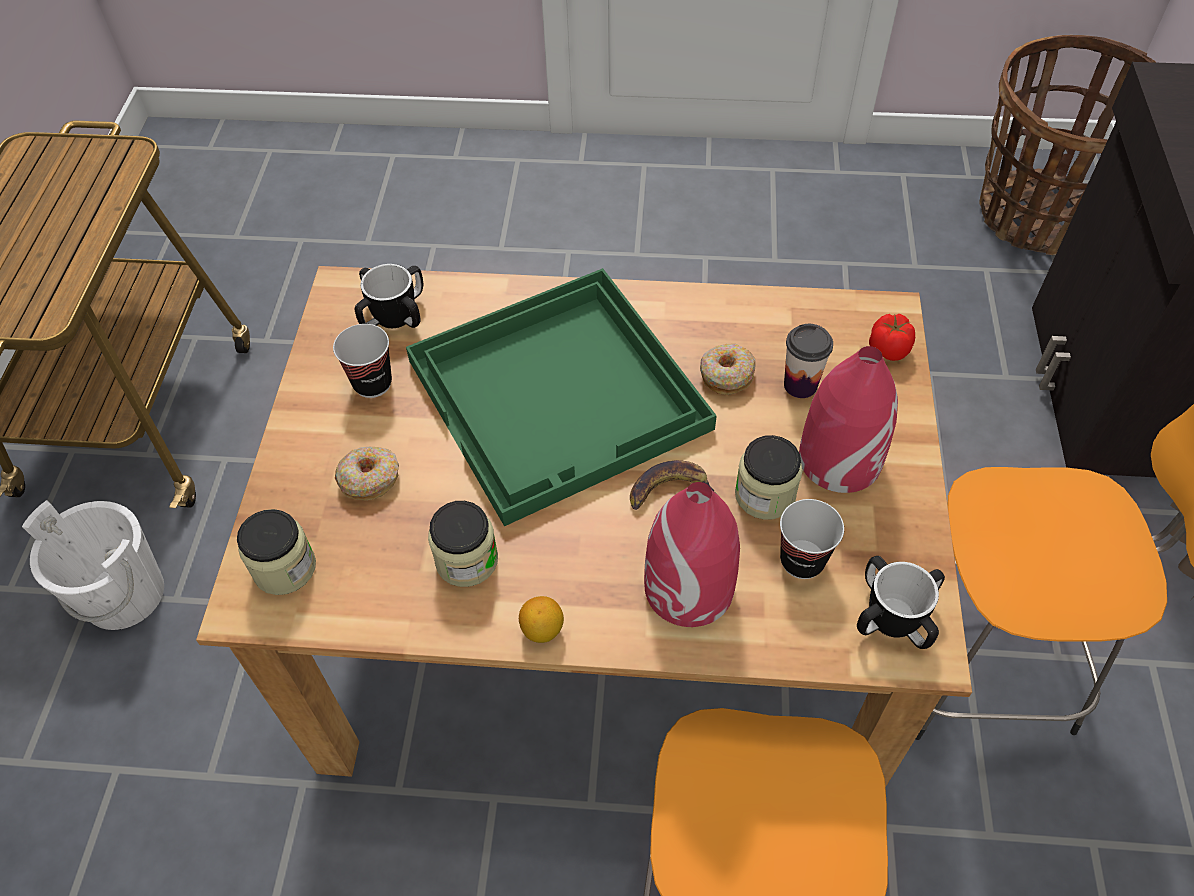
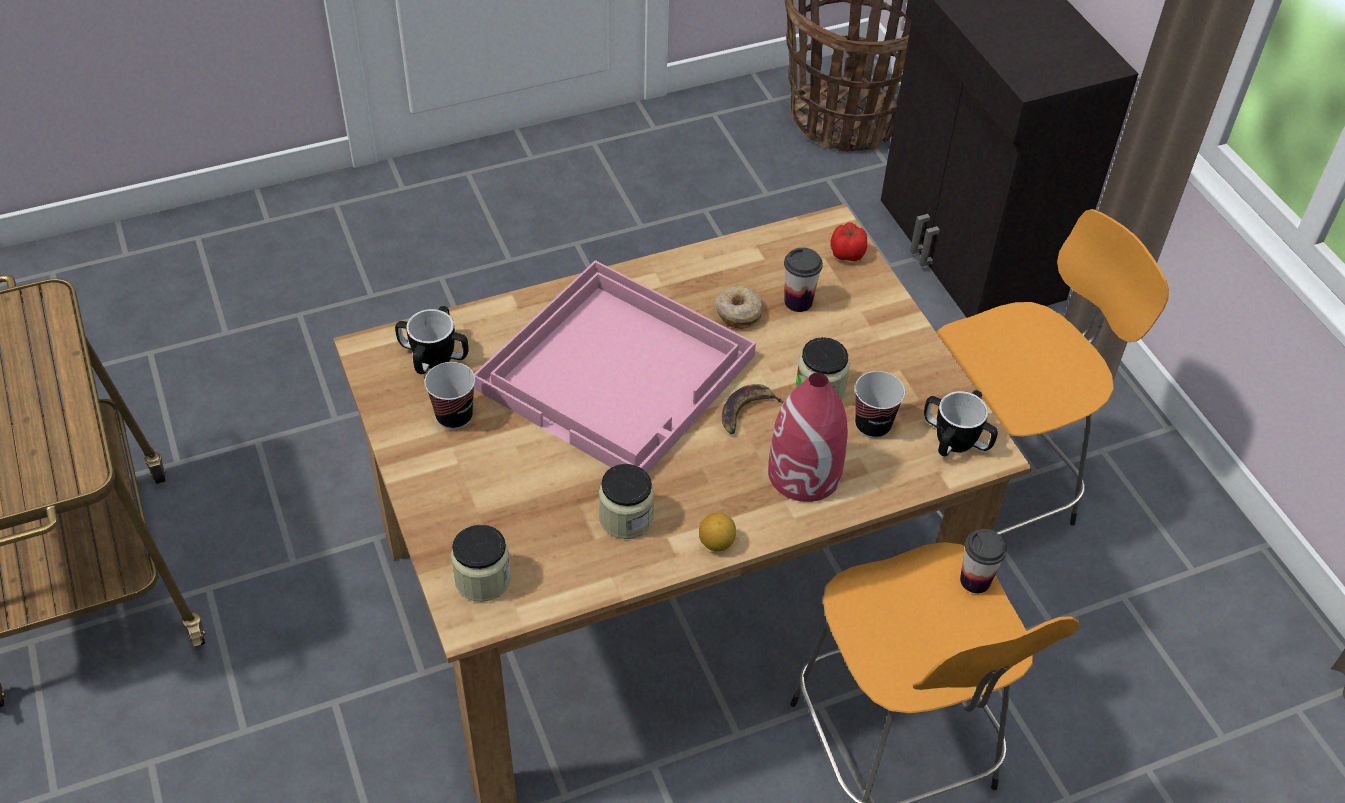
camera: 30 degrees left, 5 degrees down
white bucket [22,500,164,630] -> none
donut [335,447,399,500] -> none
green tray [406,268,717,526] -> pink tray [474,260,756,474]
red vase [799,346,898,493] -> none
none -> cup [960,529,1007,593]

